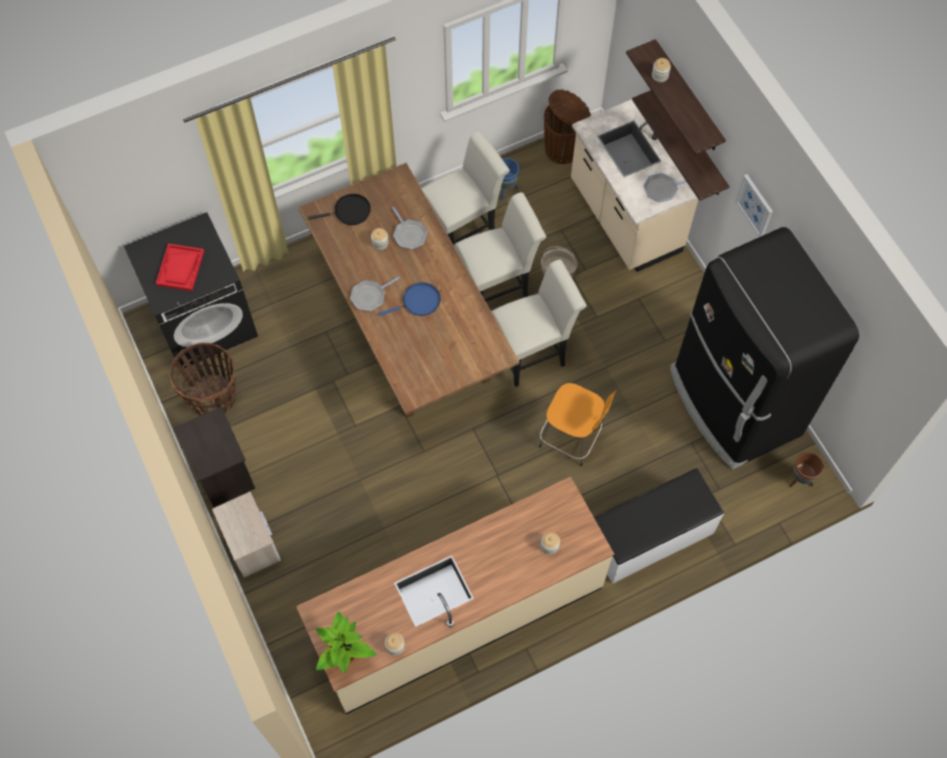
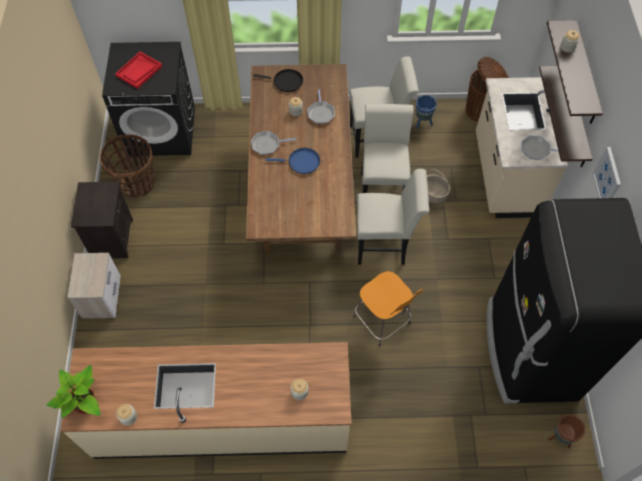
camera: 25 degrees right, 5 degrees down
white chair [455,192,546,302] -> white chair turned 90 degrees counterclockwise [361,104,414,193]
white bench [594,468,724,584] -> none

